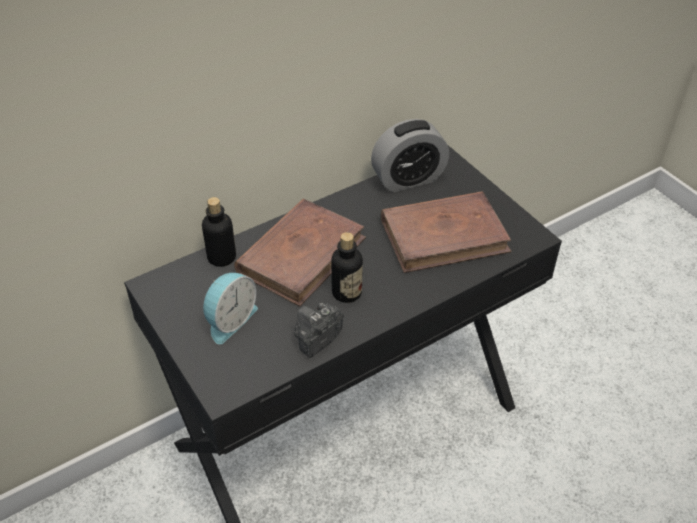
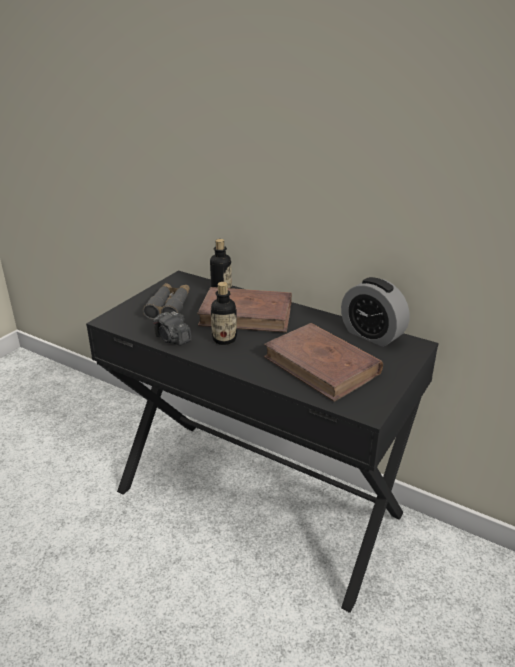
camera: 65 degrees right, 15 degrees down
alarm clock [203,273,258,344] -> grey binoculars [143,283,190,319]
camera [294,303,344,358] -> camera turned 150 degrees counterclockwise [153,311,191,345]

